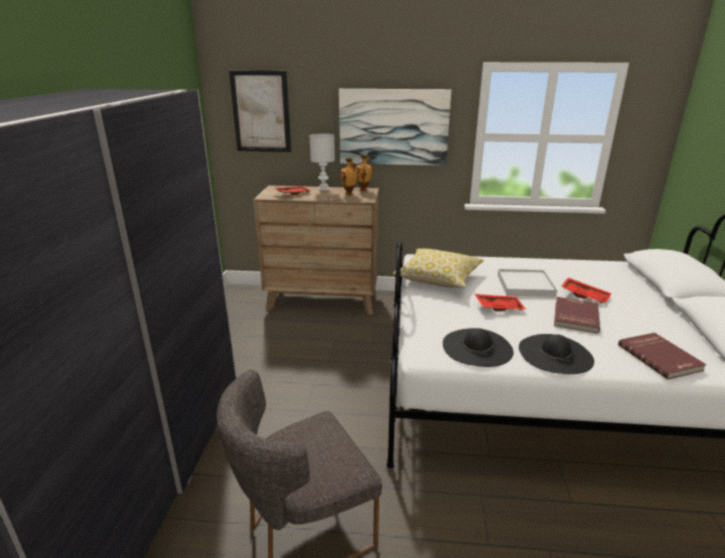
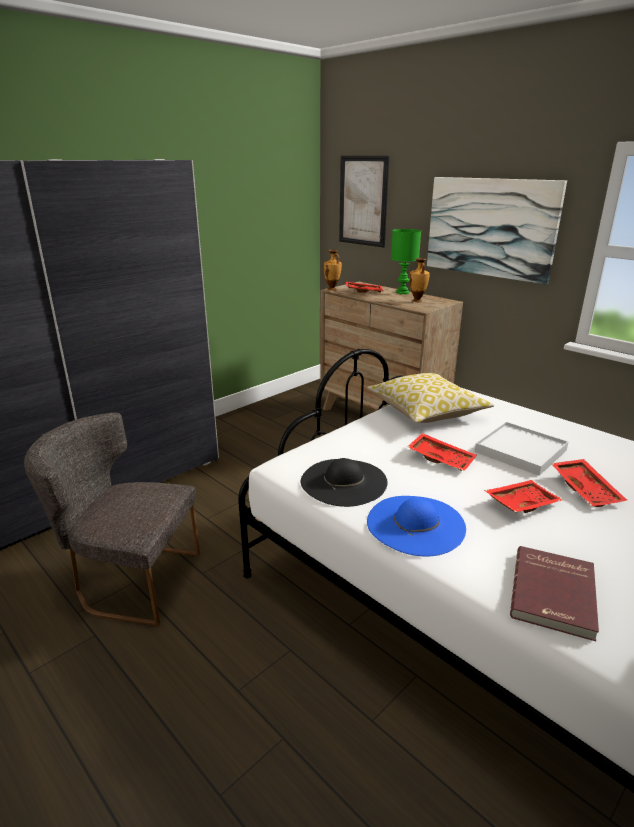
camera: 40 degrees right, 0 degrees up
white table lamp [310,134,335,191] -> green table lamp [391,229,421,294]
vase [356,155,372,191] -> vase moved to [324,250,342,291]
black hat [519,334,594,374] -> blue hat [367,496,466,557]
red book [554,297,600,334] -> red tray [484,480,563,513]

